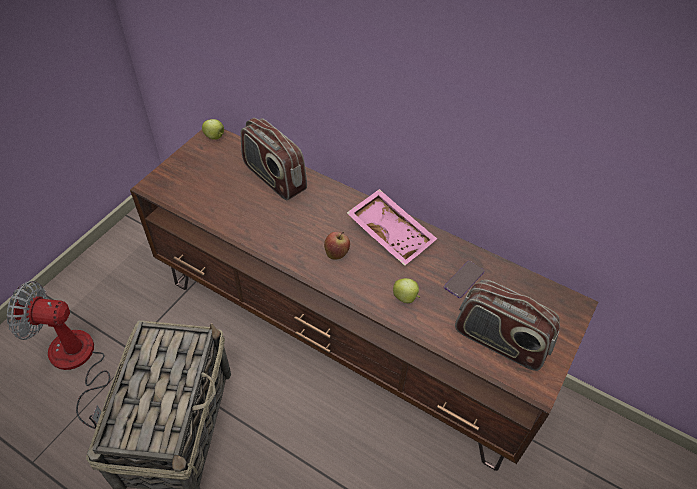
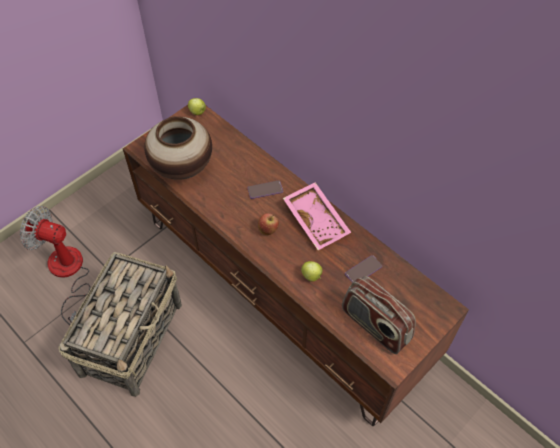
camera: 15 degrees right, 5 degrees up
radio [240,118,307,201] -> none
none -> vase [144,116,212,180]
none -> phone [248,180,283,199]

